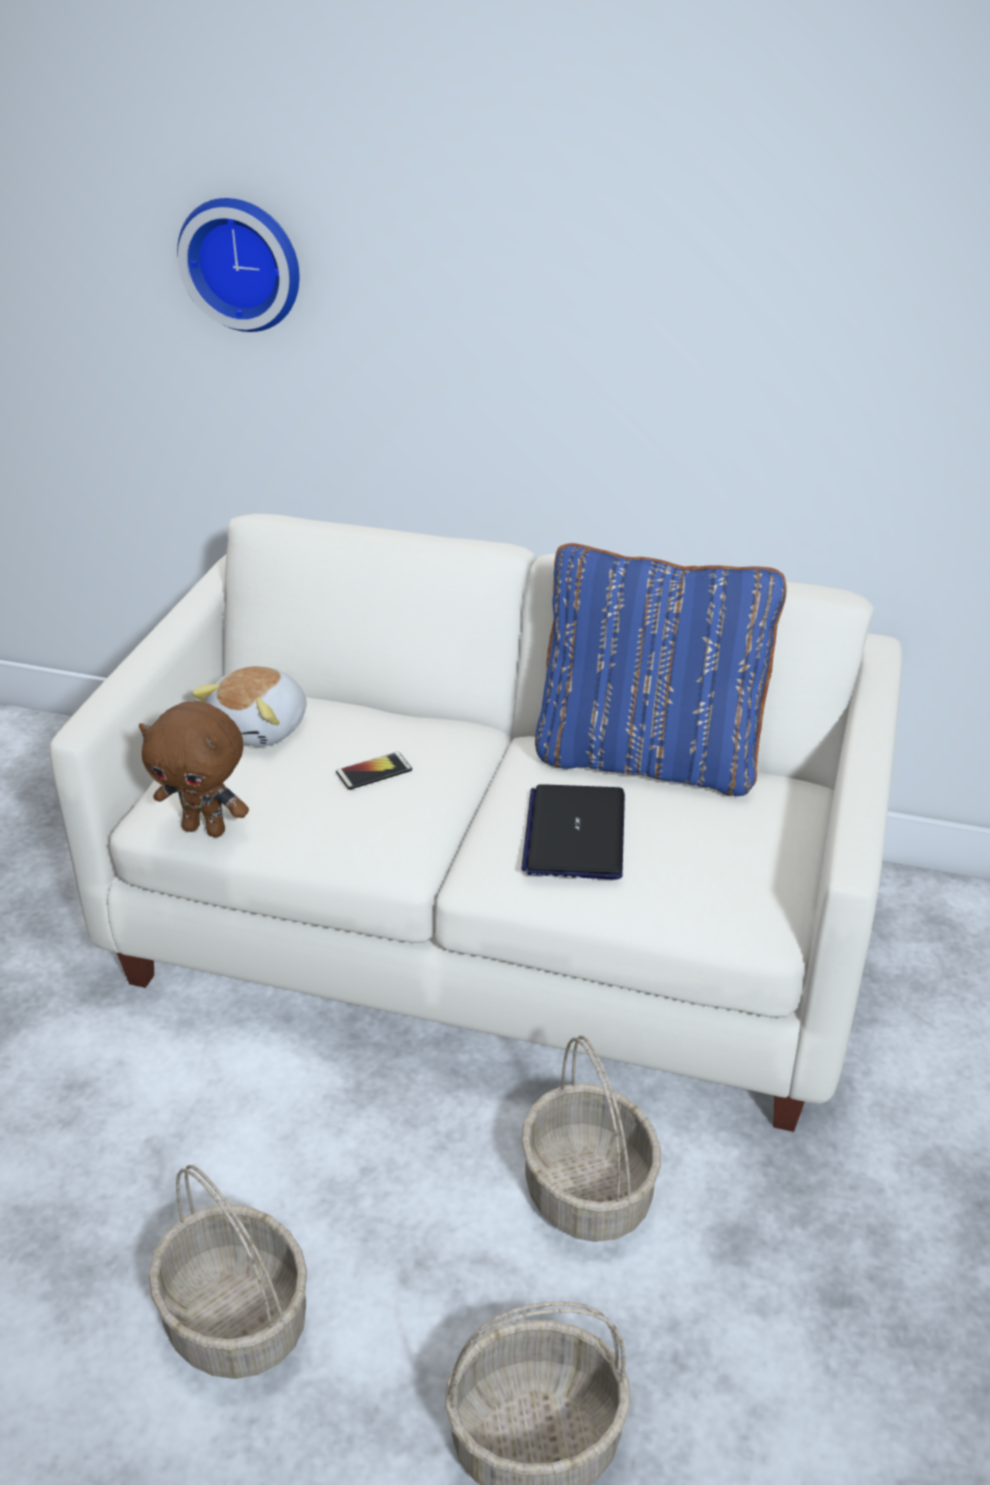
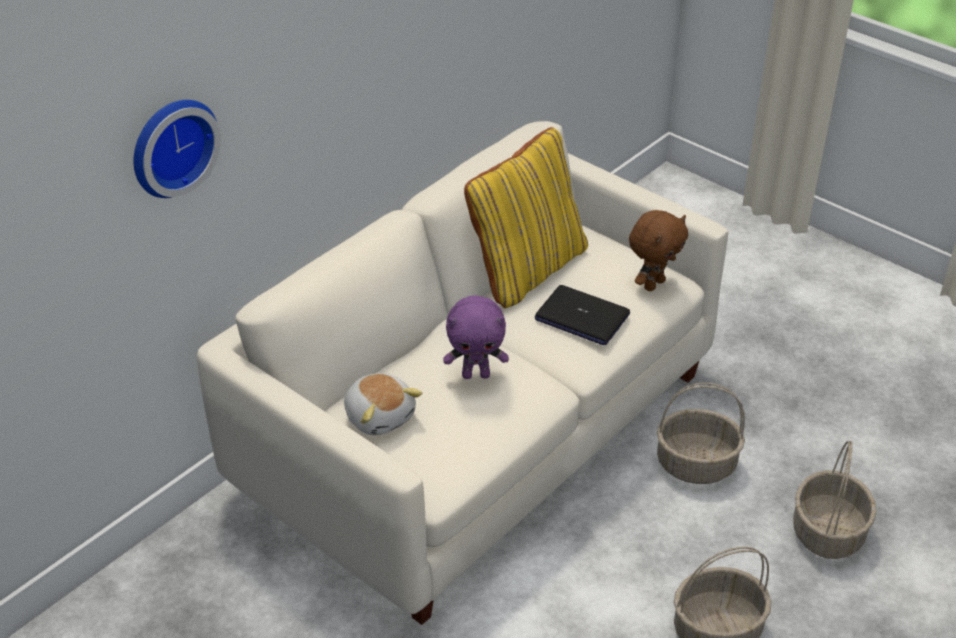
camera: 65 degrees left, 5 degrees up
brown plush toy [139,701,249,837] -> brown plush toy moved to [629,210,688,291]
phone [336,752,412,790] -> purple plush toy [443,295,509,379]
blue pillow [535,543,787,796] -> yellow pillow [464,127,588,308]

